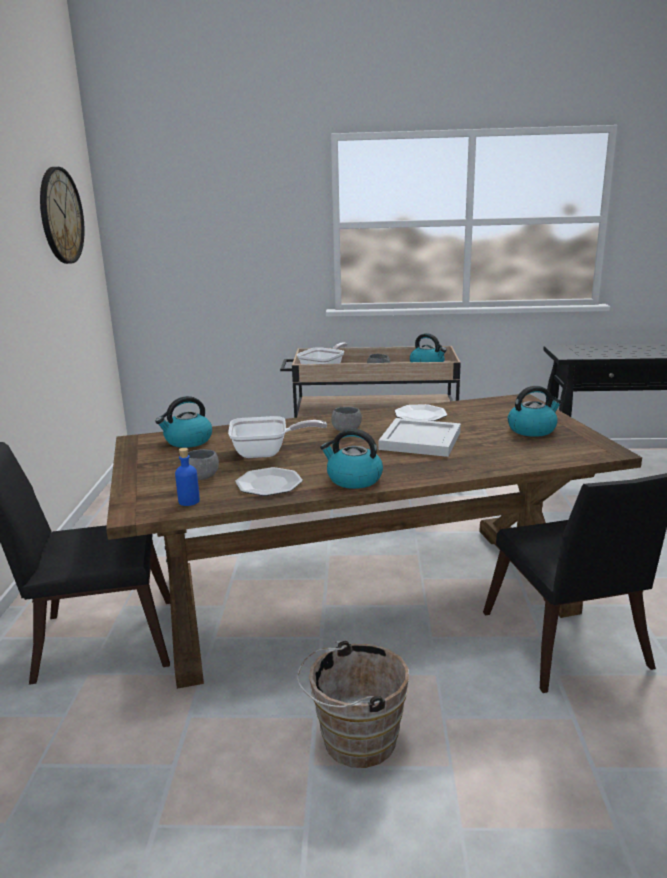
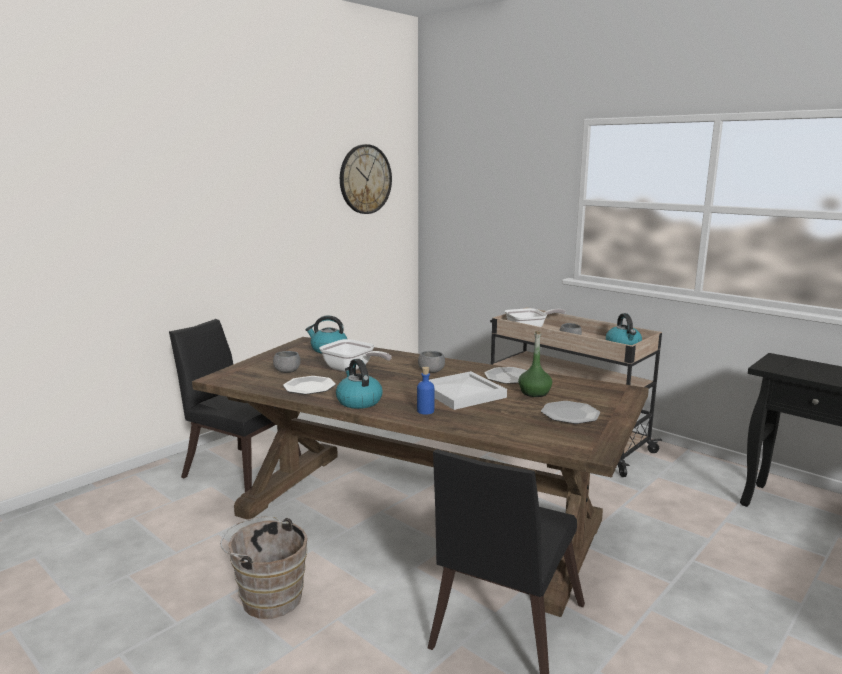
camera: 40 degrees right, 5 degrees down
blue bottle [175,448,200,506] -> blue bottle moved to [417,367,434,415]
kettle [508,386,562,437] -> plate [541,401,600,424]
none -> green bottle [518,331,552,397]

